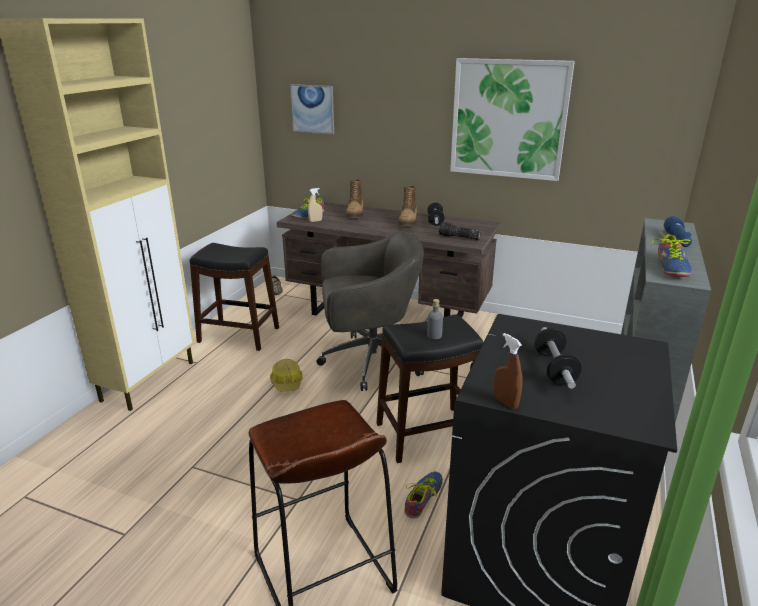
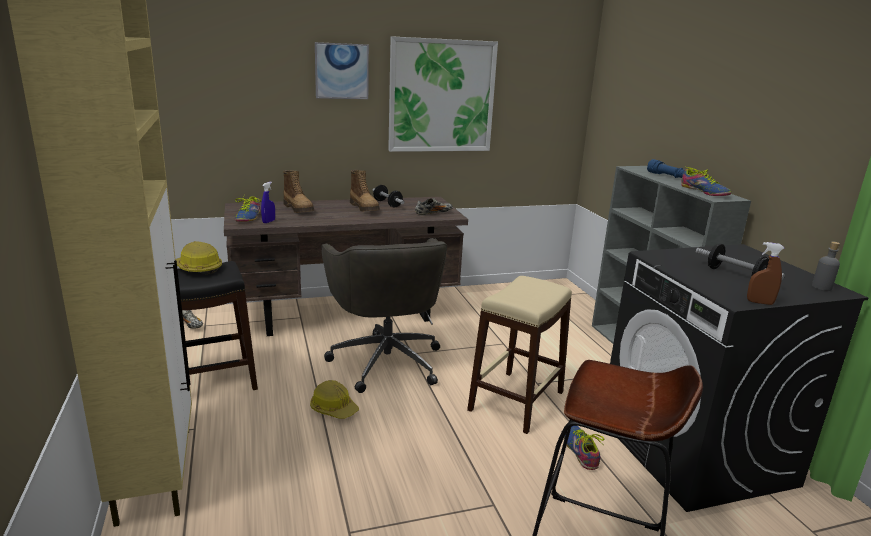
camera: 40 degrees left, 5 degrees down
picture [290,84,334,134] -> picture moved to [315,42,369,99]
beige spray bottle [308,188,322,222] -> blue spray bottle [261,182,275,223]
grey office chair [316,231,424,391] -> grey office chair turned 120 degrees clockwise [321,238,447,393]
black stool [377,314,484,463] -> beige stool [467,276,572,434]
grey bottle [427,299,443,339] -> grey bottle moved to [812,242,840,291]
flashlight [439,222,481,240] -> shoe [415,198,453,215]
none -> hard hat [176,241,222,274]

